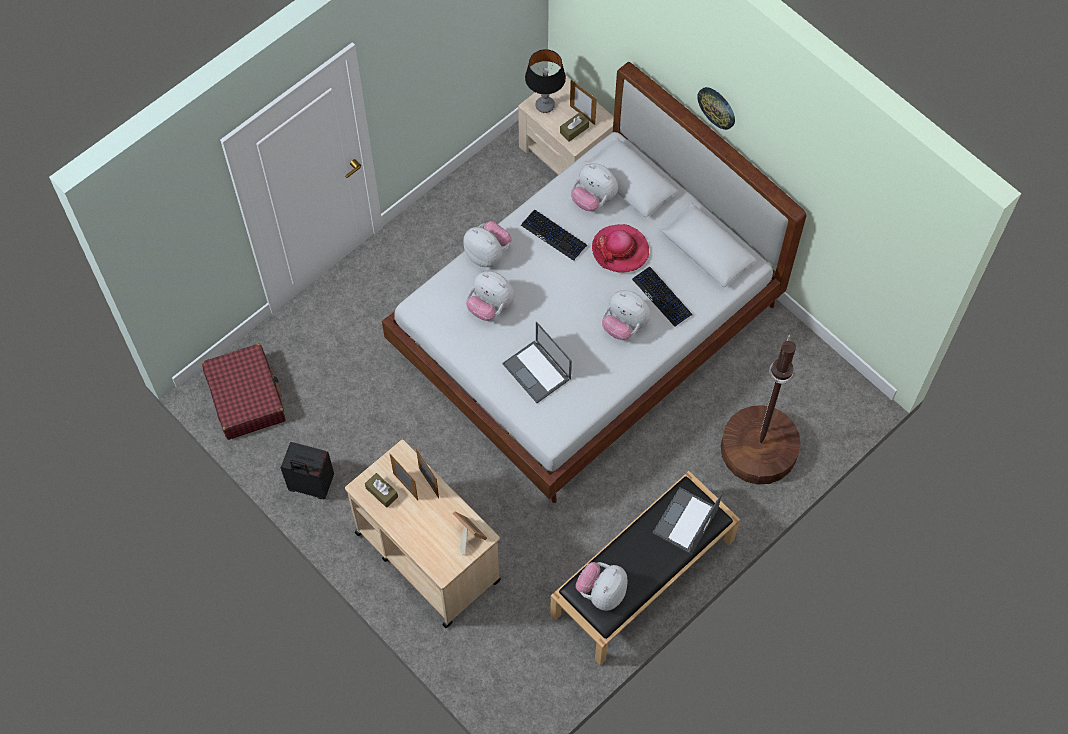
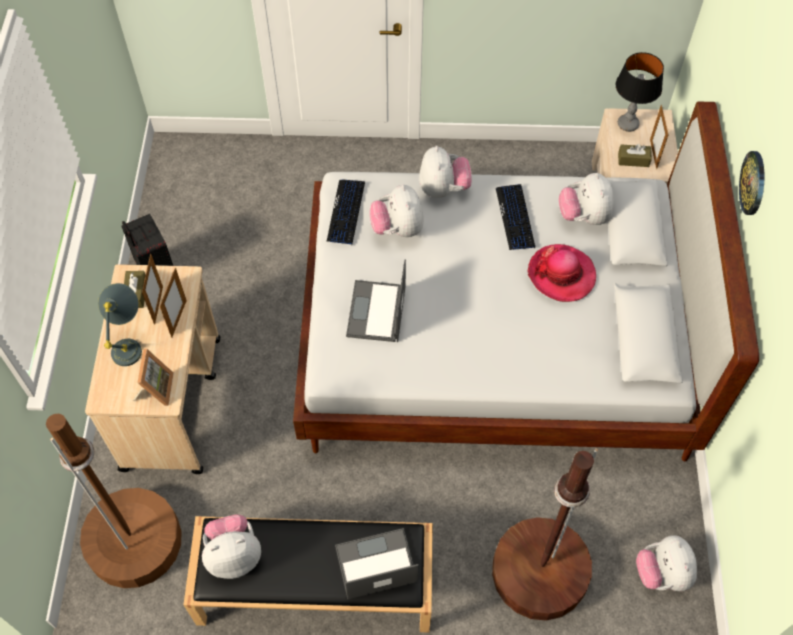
camera: 45 degrees right, 5 degrees down
red suitcase [202,344,286,440] -> none
plush toy [602,290,651,340] -> plush toy moved to [636,535,697,591]
keyboard [632,266,692,327] -> keyboard moved to [326,180,365,245]
none -> brown floor lamp [46,414,182,588]
none -> grey table lamp [98,283,142,366]

